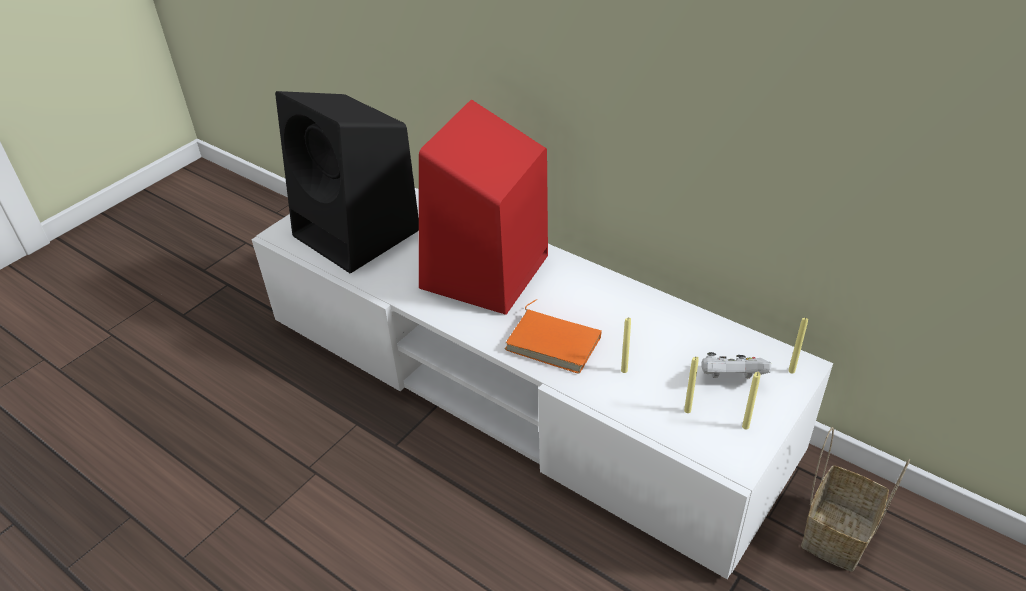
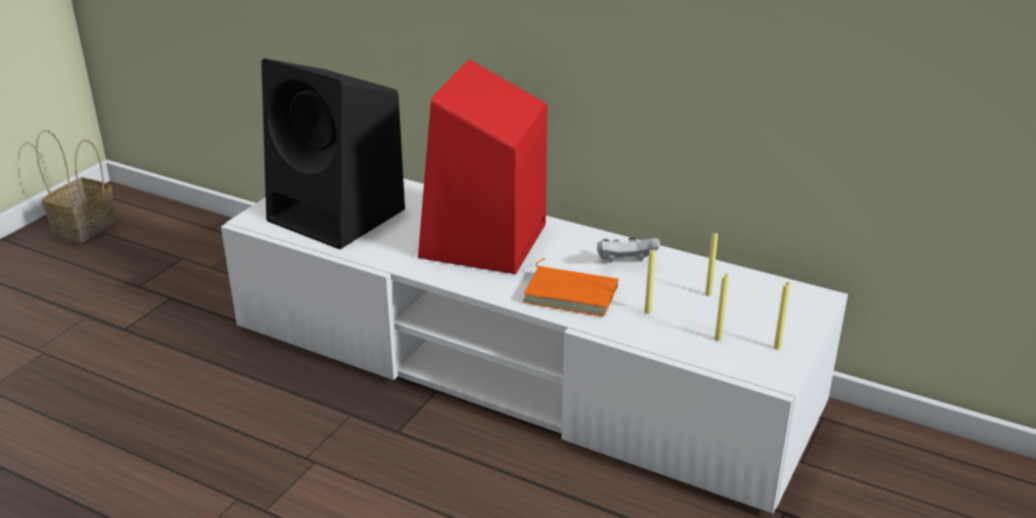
camera: 10 degrees left, 10 degrees down
white game controller [701,352,771,378] -> white game controller moved to [597,237,660,263]
yellow candle [788,317,808,374] -> yellow candle moved to [705,233,718,296]
basket [801,427,910,572] -> basket moved to [36,130,116,243]

